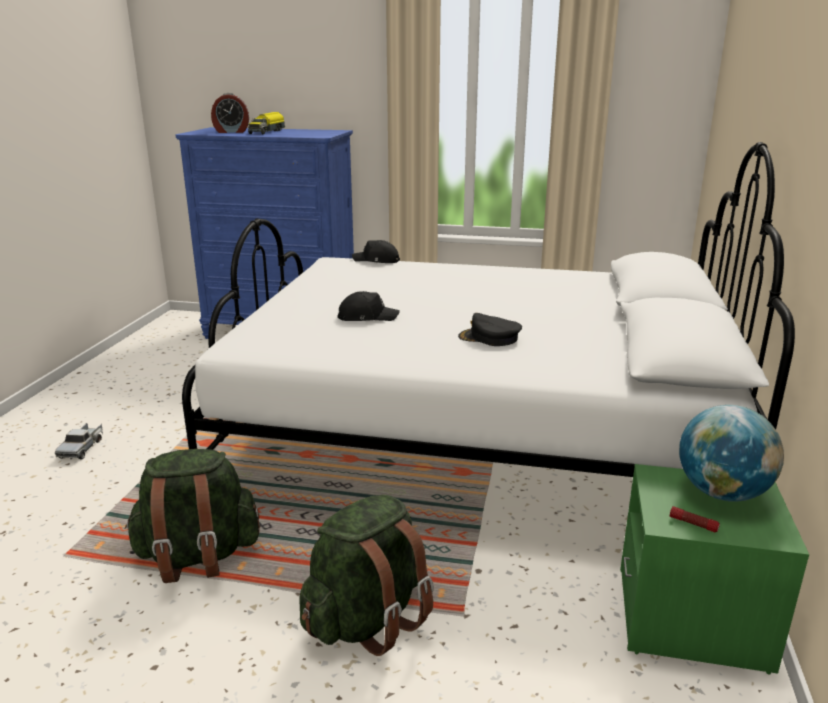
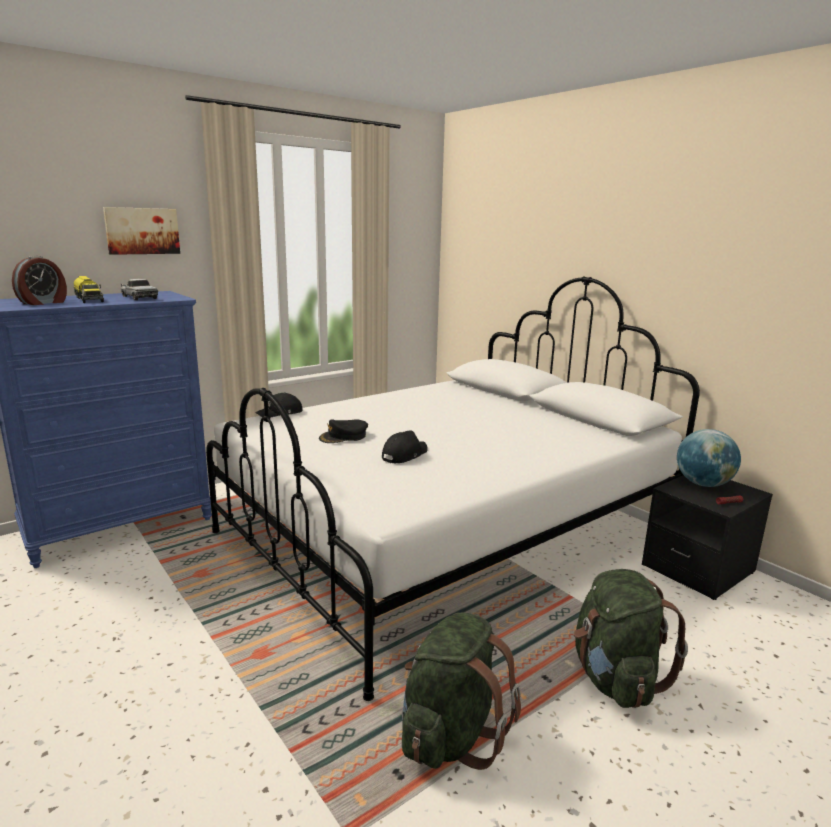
camera: 50 degrees left, 5 degrees down
toy truck [55,423,103,460] -> toy truck moved to [121,279,158,300]
black cap [458,313,522,346] -> black cap moved to [319,419,368,443]
green nightstand [620,464,809,675] -> black nightstand [642,475,773,600]
none -> picture [103,207,180,255]

